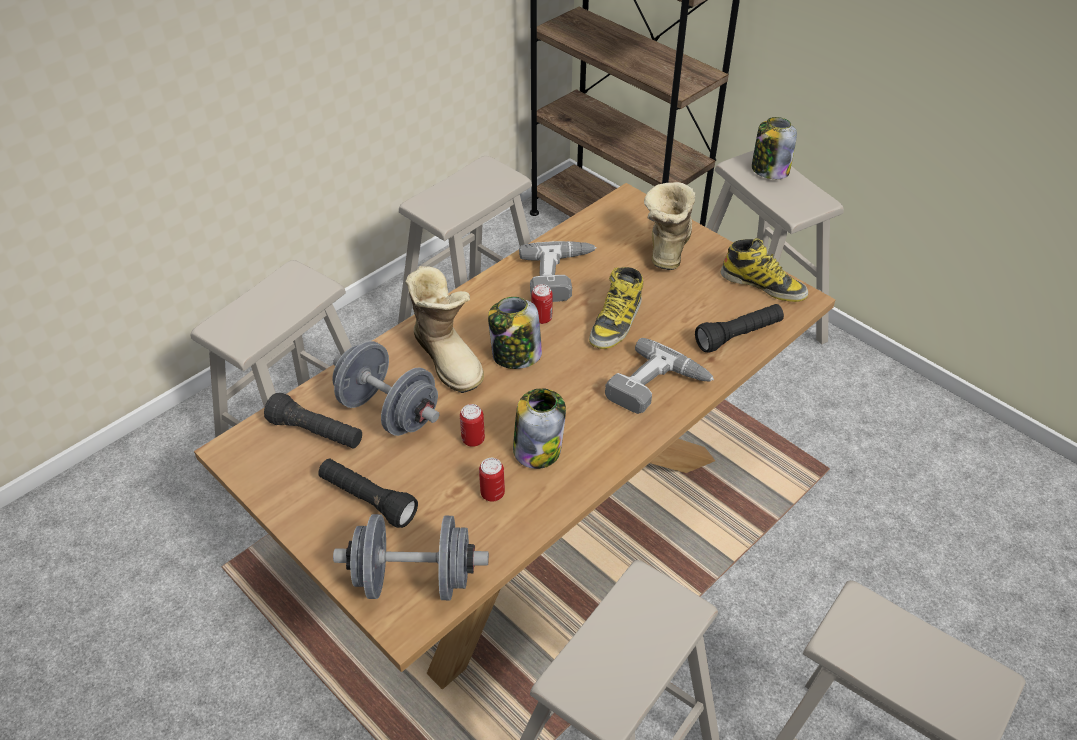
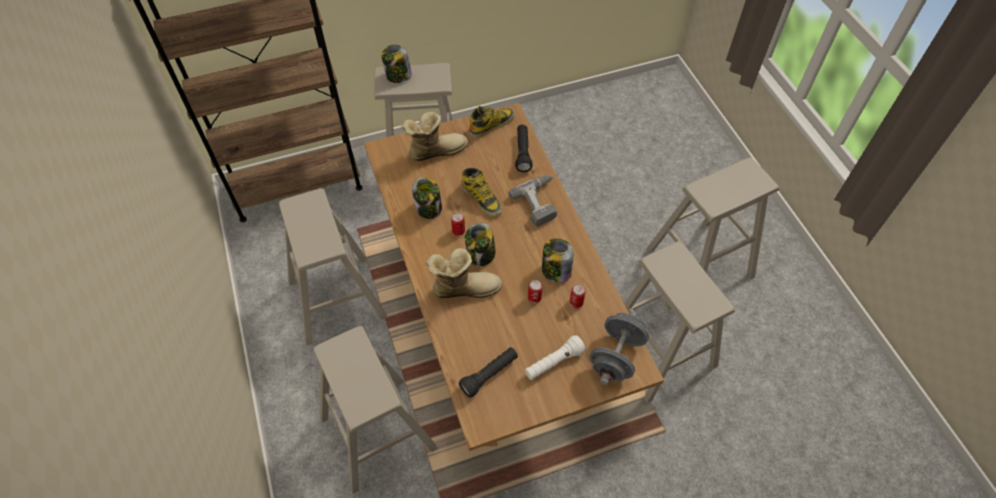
camera: 65 degrees left, 10 degrees up
black flashlight [318,459,418,528] -> white flashlight [525,335,586,380]
grey dumbbell [332,341,439,436] -> none
power drill [519,241,597,302] -> jar [412,177,442,219]
boot [644,182,695,270] -> boot turned 120 degrees clockwise [402,112,468,161]

